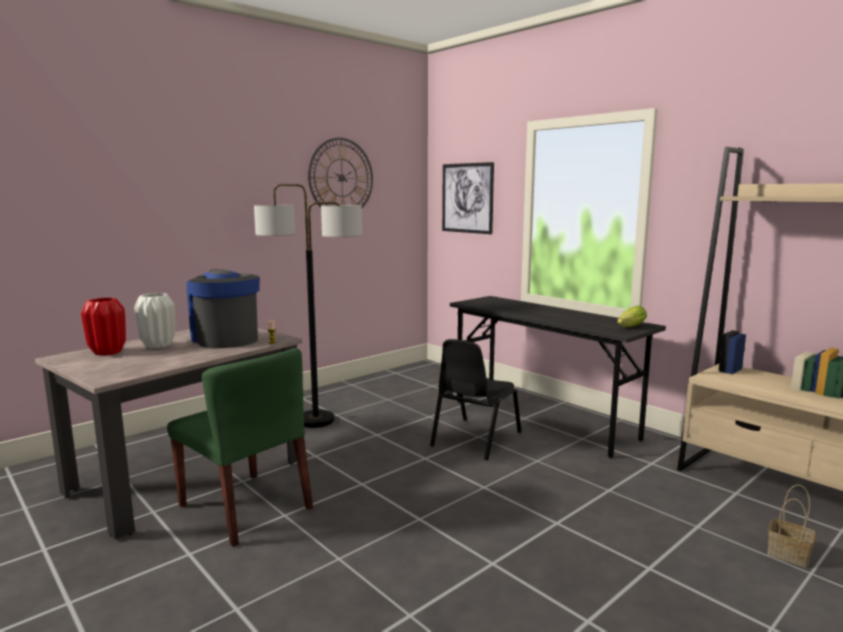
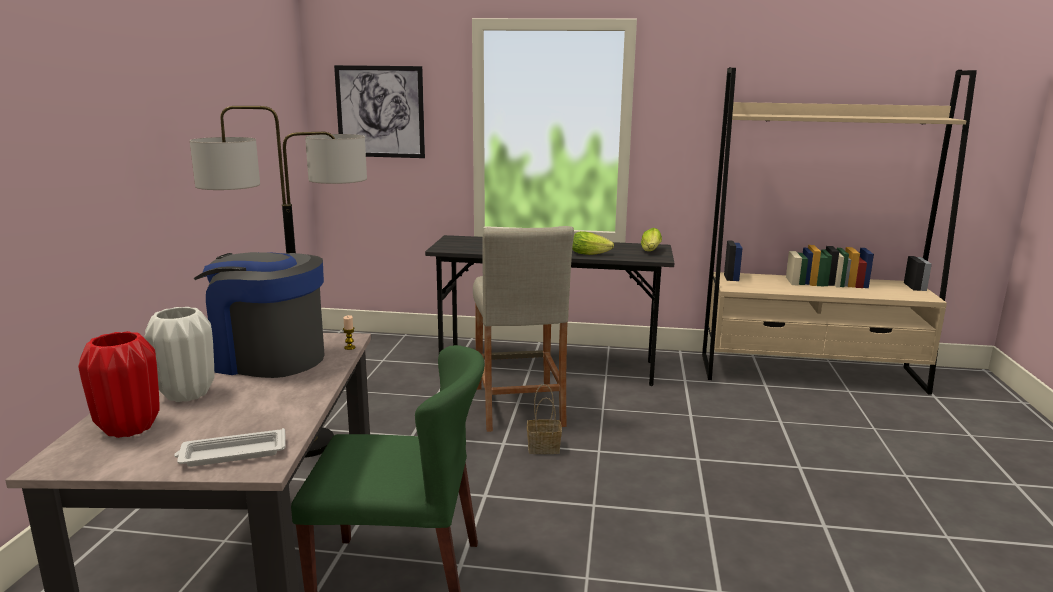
camera: 40 degrees left, 5 degrees up
wall clock [308,138,373,208] -> none
black chair [430,339,521,460] -> beige stool [473,226,574,432]
basket [767,485,815,568] -> basket moved to [527,384,562,454]
none -> white tray [174,428,286,467]
none -> lettuce [572,231,614,255]

